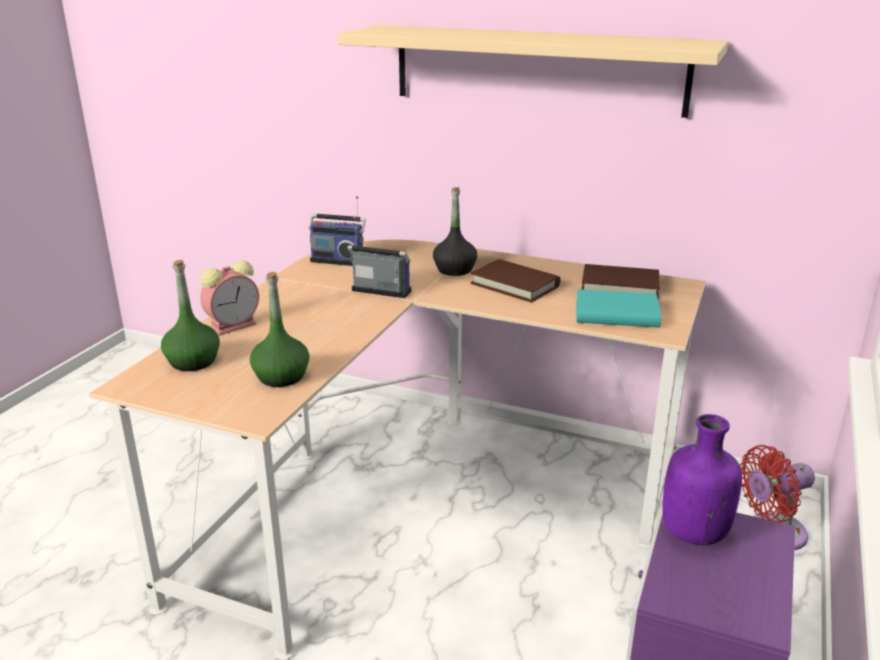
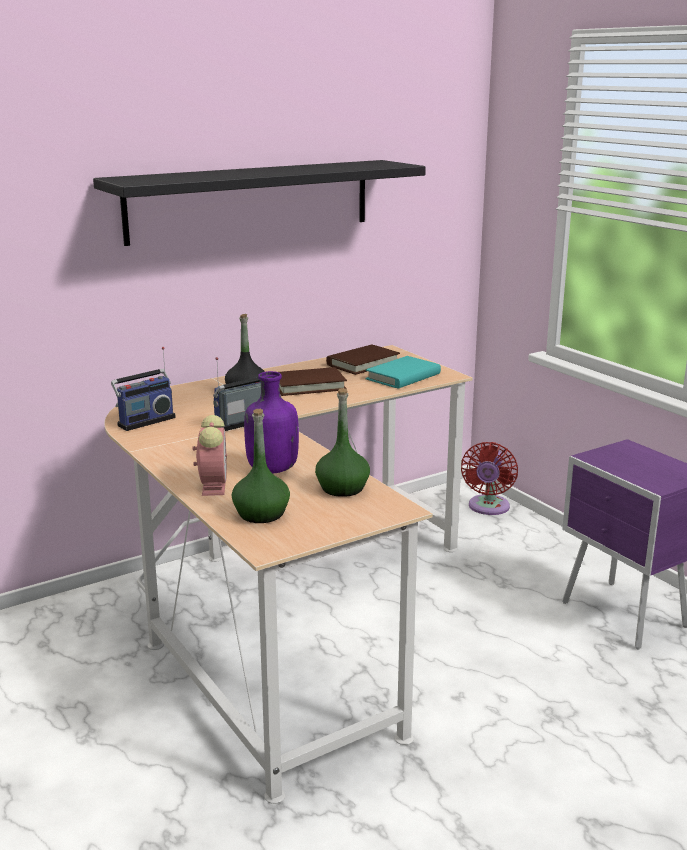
camera: 55 degrees left, 5 degrees down
beige shelf [337,25,728,118] -> black shelf [93,160,426,246]
purple bottle [662,414,742,545] -> purple bottle moved to [244,371,299,473]

